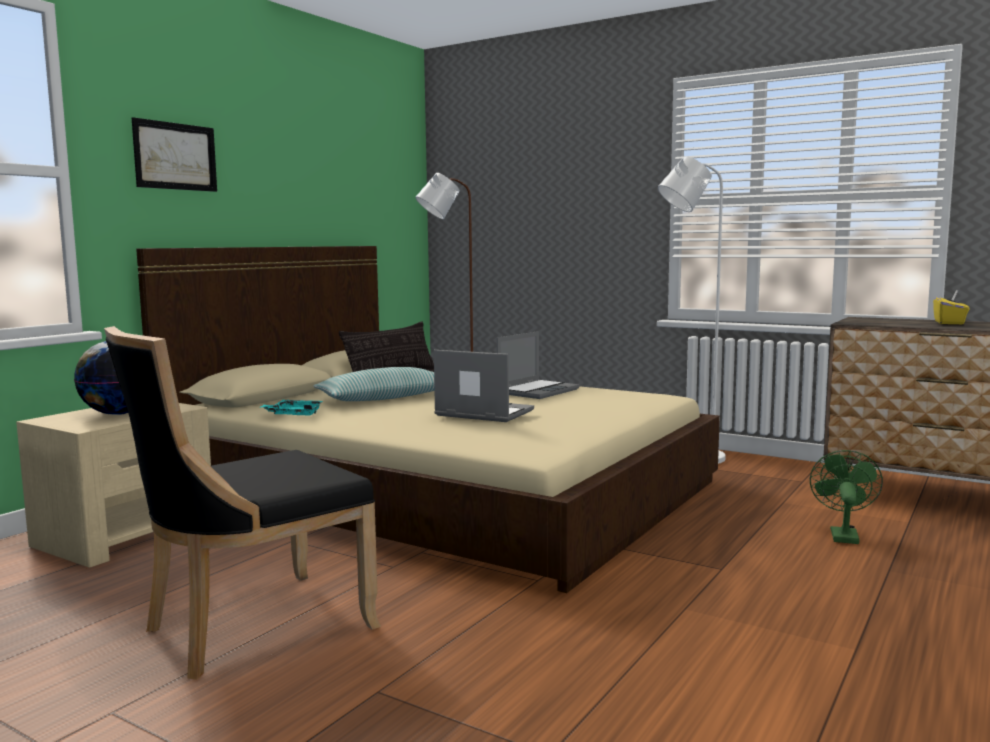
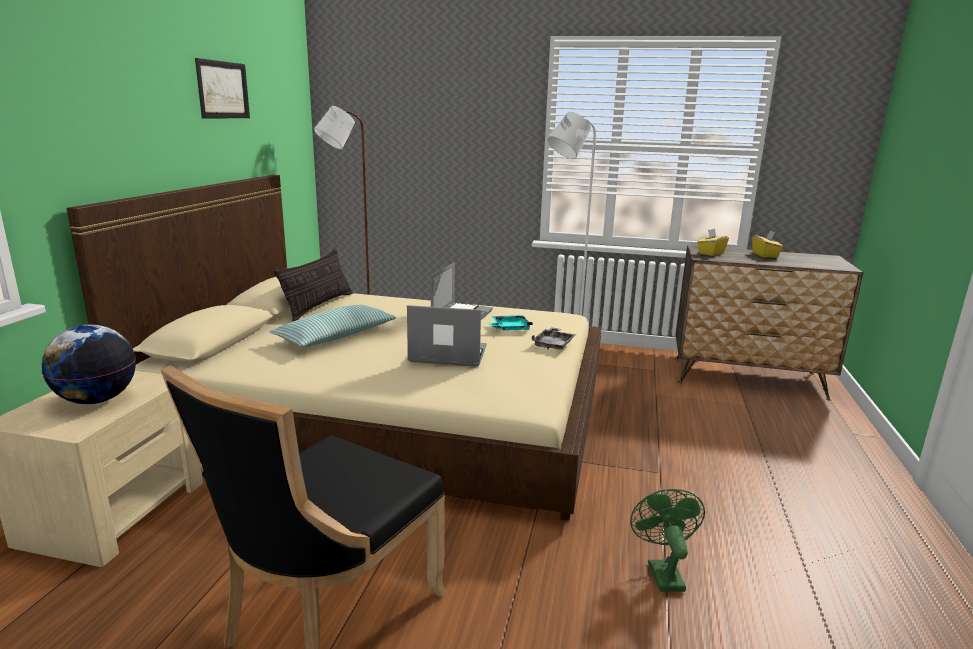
camera: 20 degrees left, 10 degrees up
picture [132,117,217,192] -> picture moved to [195,58,250,119]
turquoise tray [261,400,323,416] -> turquoise tray moved to [488,315,533,331]
green fan [810,450,883,544] -> green fan moved to [630,489,705,592]
none -> grey tray [532,327,576,350]
none -> yellow tissue box [697,228,729,256]

